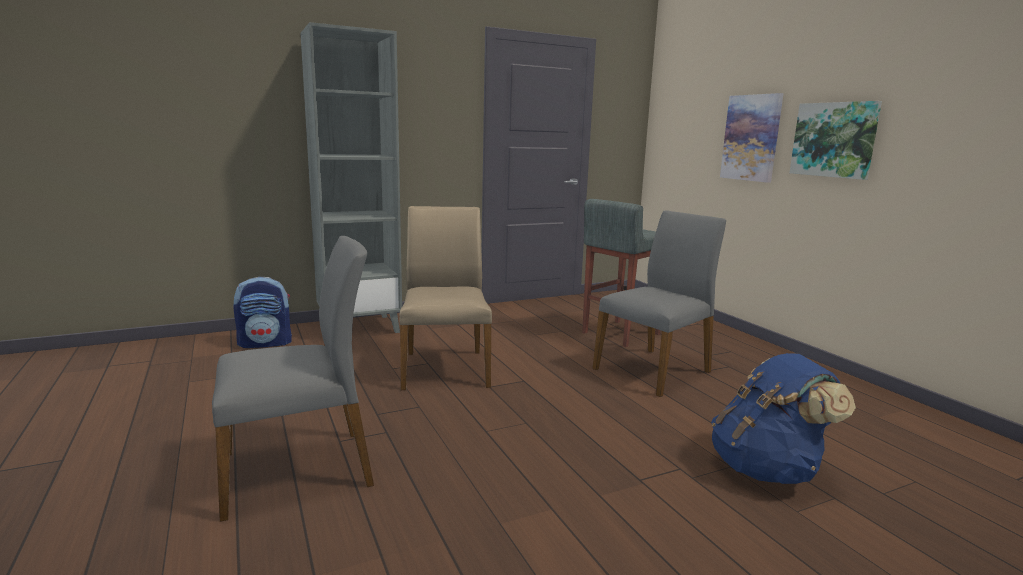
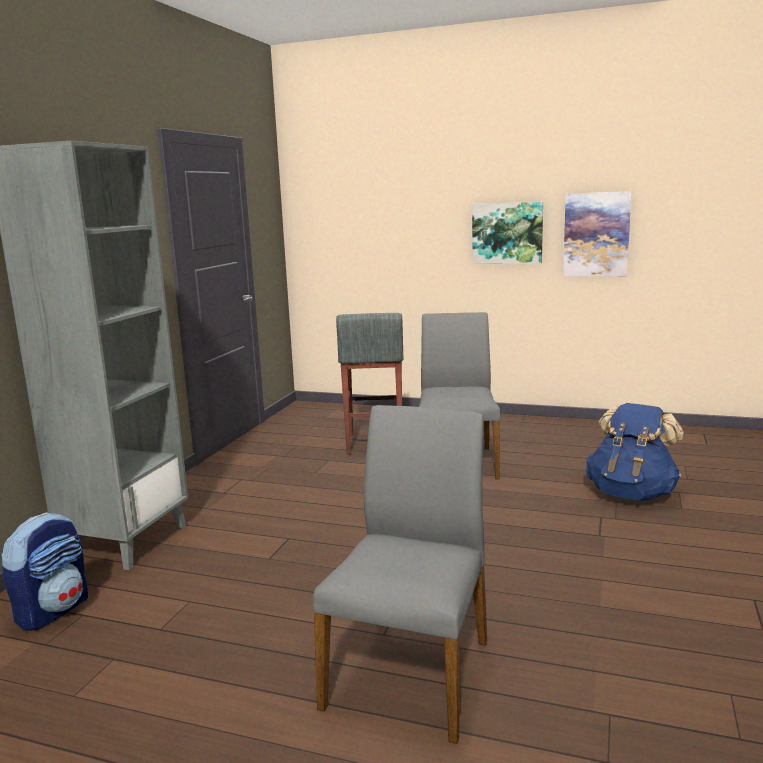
camera: 45 degrees left, 0 degrees up
beige chair [399,206,492,390] -> none
picture [720,93,784,183] -> picture moved to [563,191,632,277]

